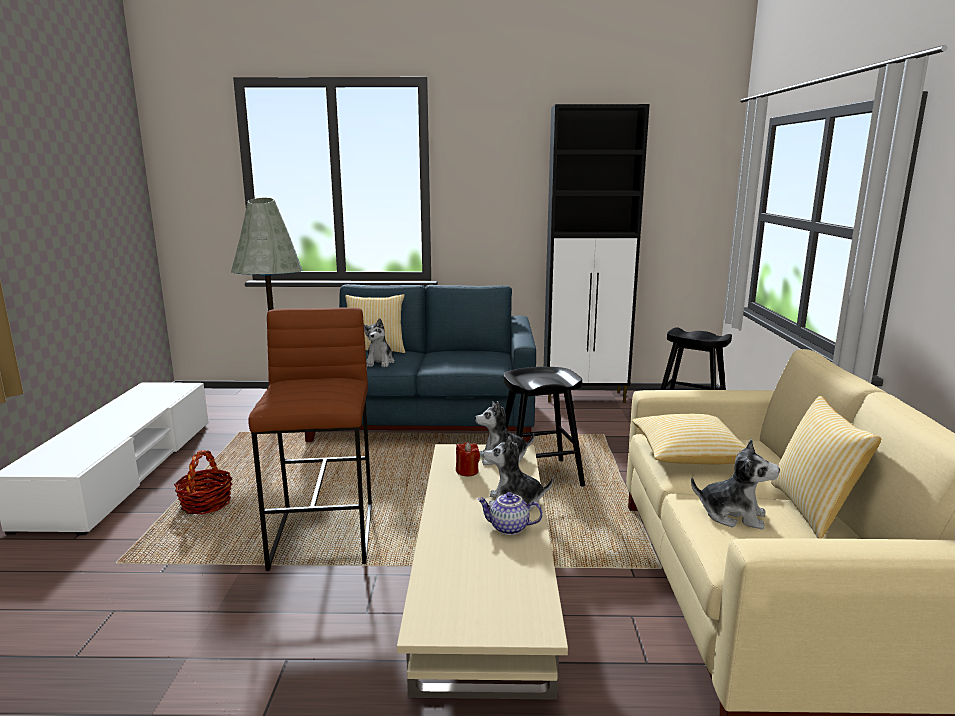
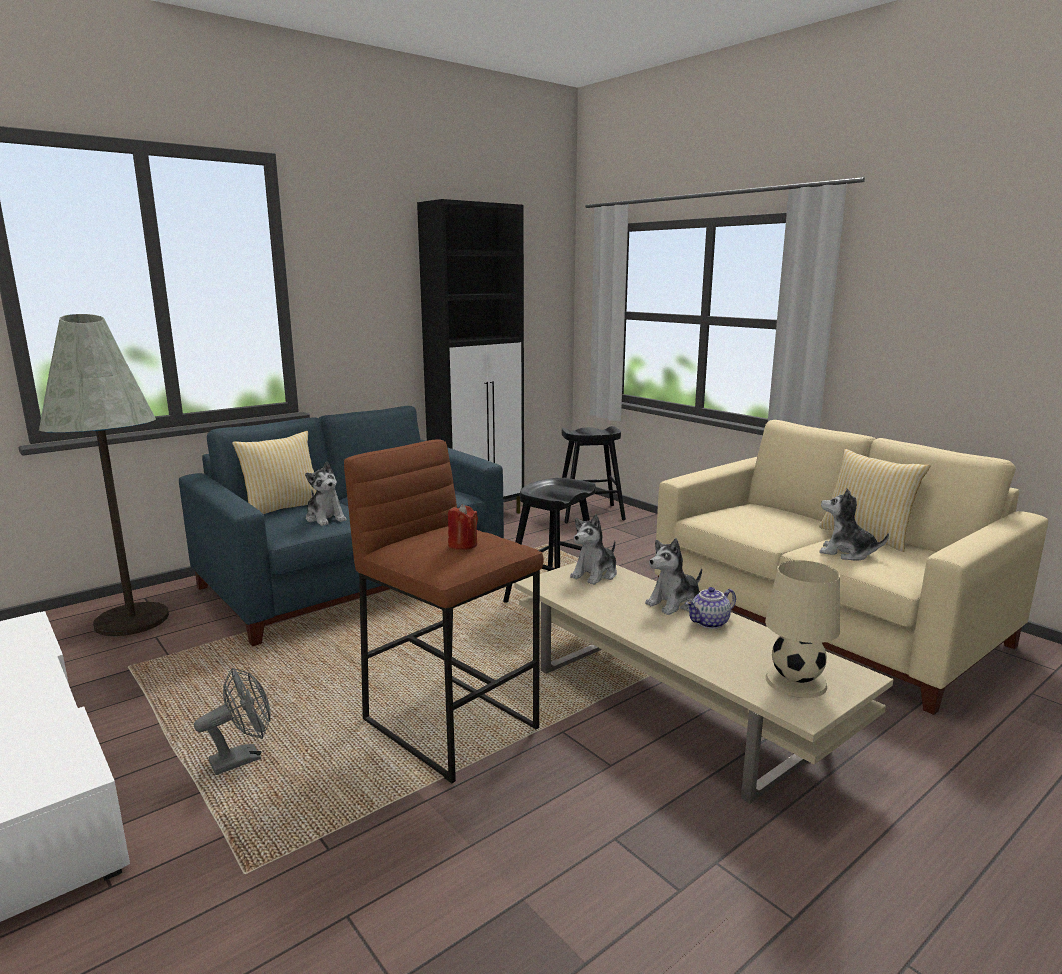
camera: 40 degrees left, 0 degrees up
basket [174,450,233,514] -> grey fan [194,668,271,775]
red candle [456,442,480,476] -> red candle moved to [448,504,478,550]
pillow [632,414,746,464] -> none
plush toy [691,439,780,530] -> plush toy turned 135 degrees counterclockwise [819,488,889,561]
none -> beige table lamp [765,560,840,698]

